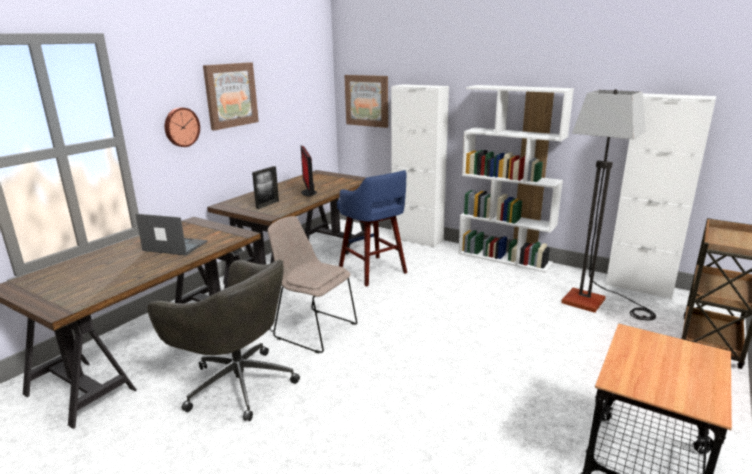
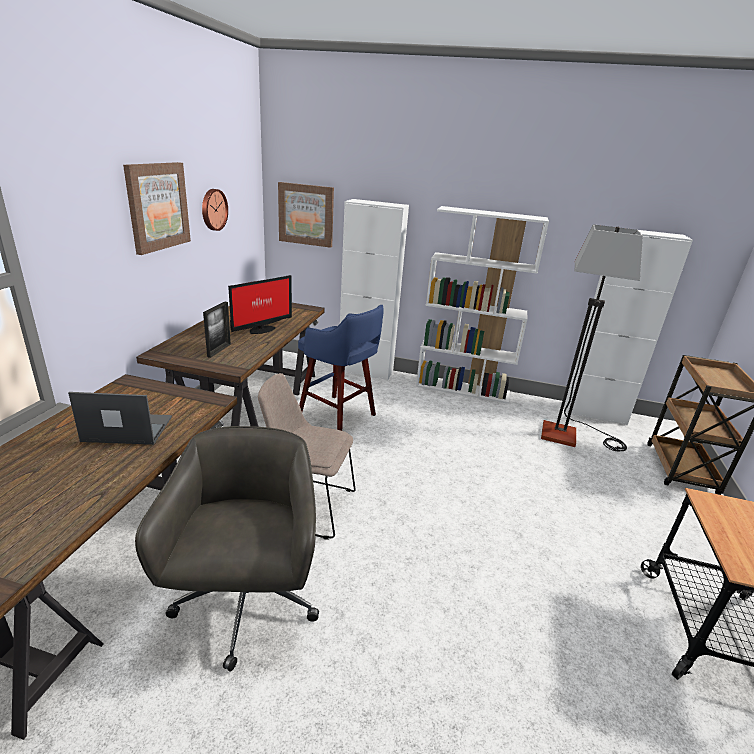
camera: 20 degrees left, 5 degrees up
grey office chair [147,260,300,421] -> grey office chair turned 105 degrees counterclockwise [135,426,319,671]
wall clock [165,107,200,147] -> wall clock moved to [202,189,228,231]
monitor [301,146,317,196] -> monitor turned 105 degrees counterclockwise [228,275,292,334]

